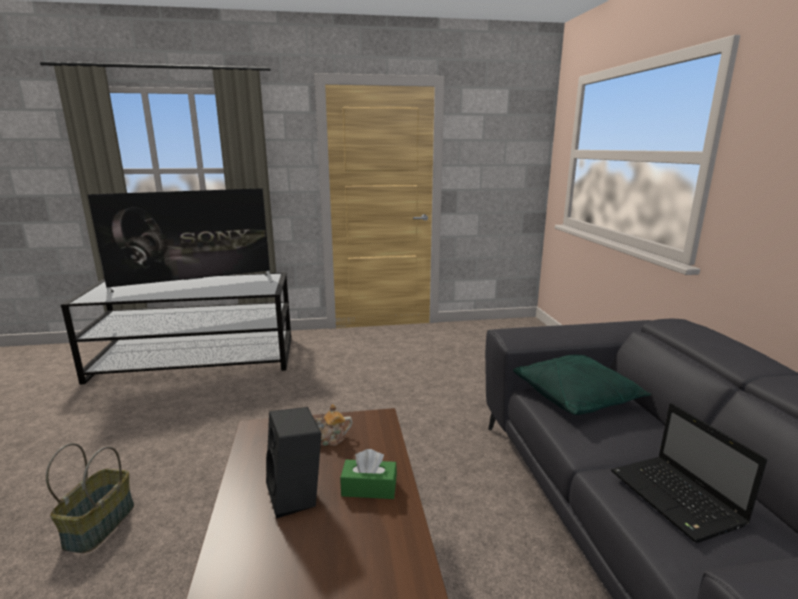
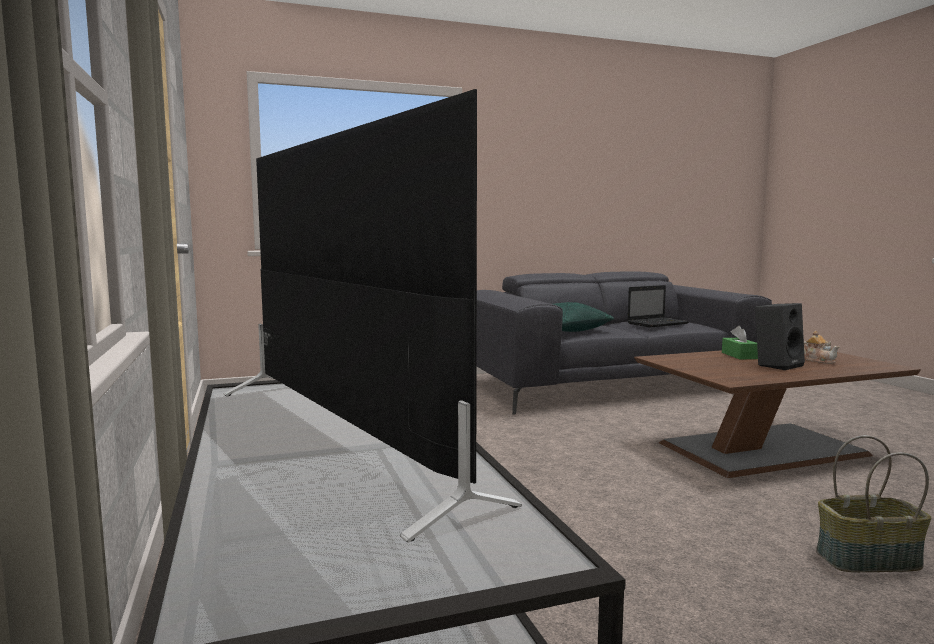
camera: 100 degrees left, 10 degrees down
teapot [315,404,353,446] -> teapot moved to [804,331,839,364]

